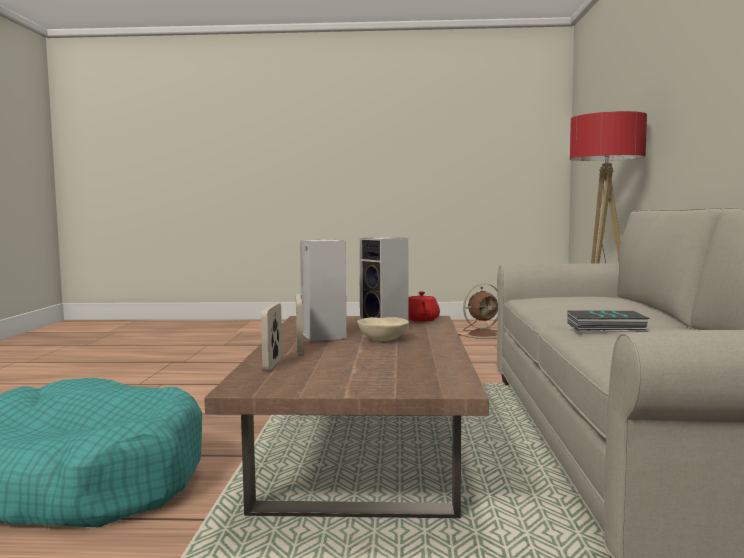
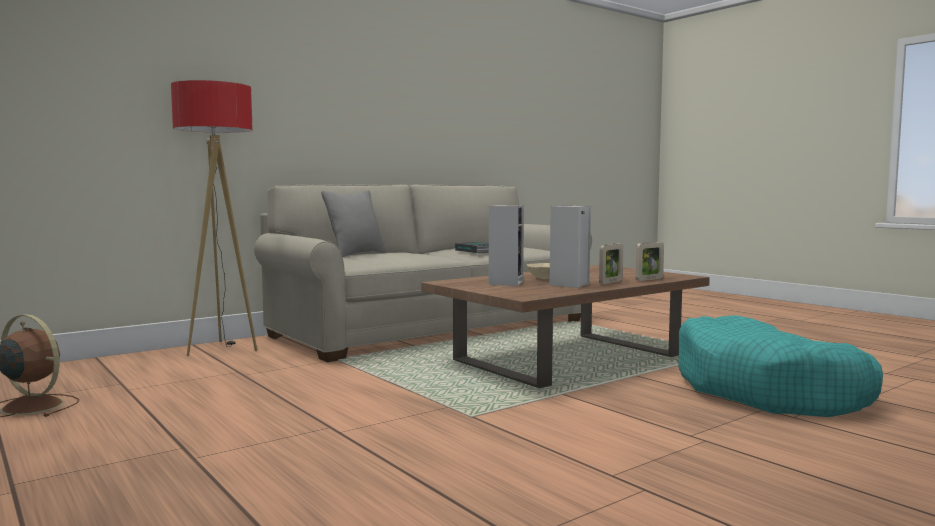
camera: 130 degrees left, 0 degrees up
red teapot [409,291,440,322] -> none
none -> grey pillow [321,190,386,257]

